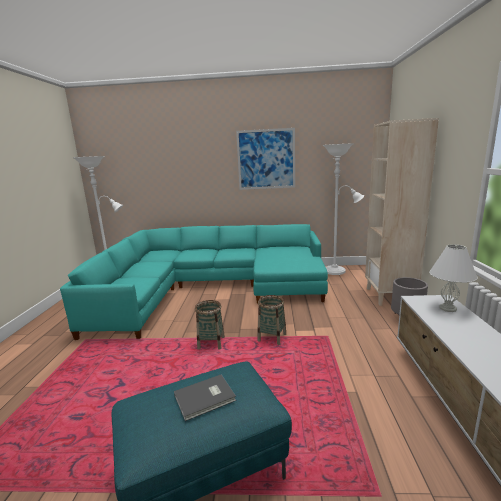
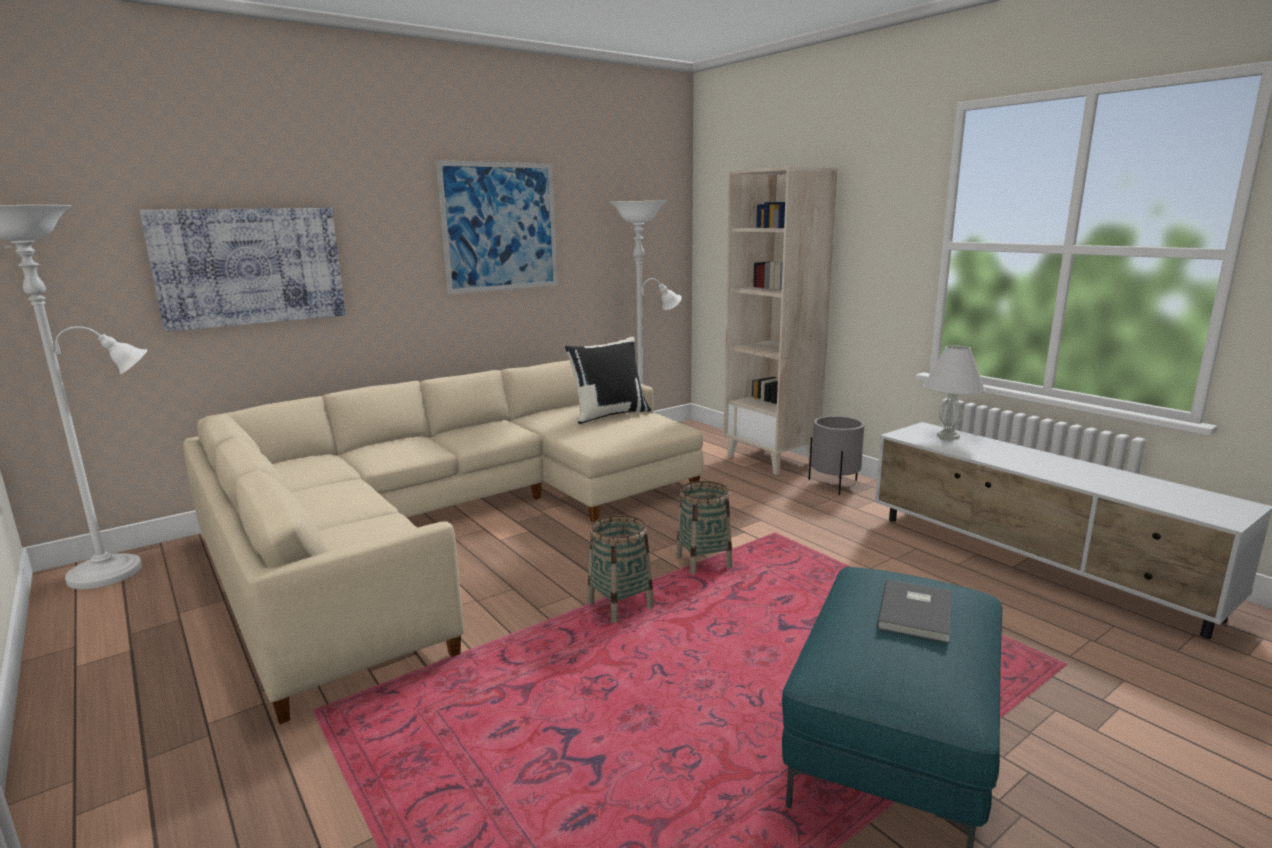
camera: 40 degrees left, 0 degrees up
turquoise sofa [60,224,328,340] -> beige sofa [183,360,704,724]
none -> picture [140,208,345,332]
none -> black pillow [565,337,651,424]

